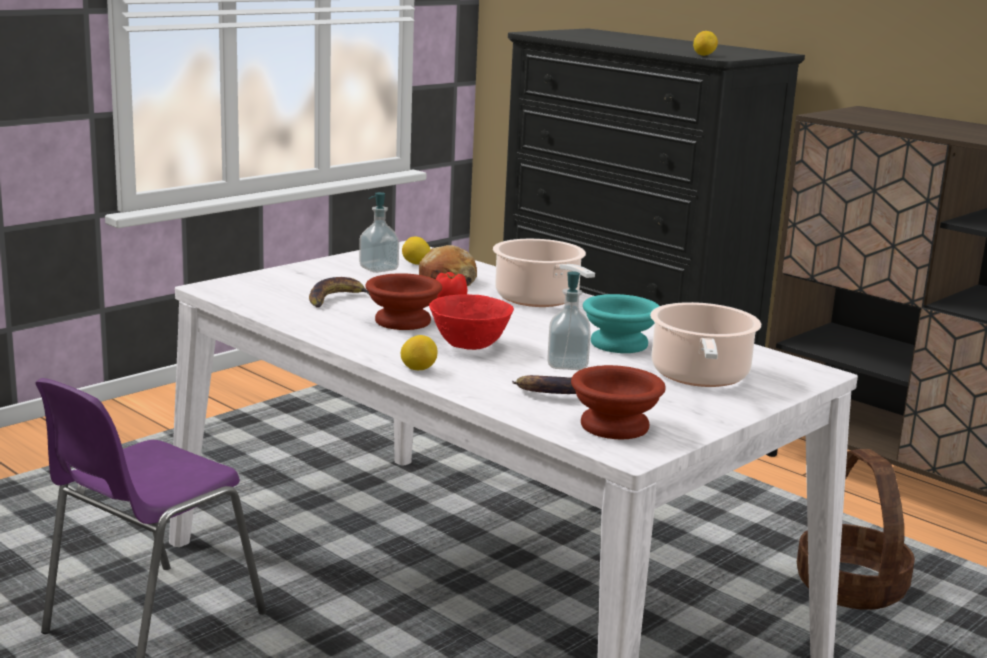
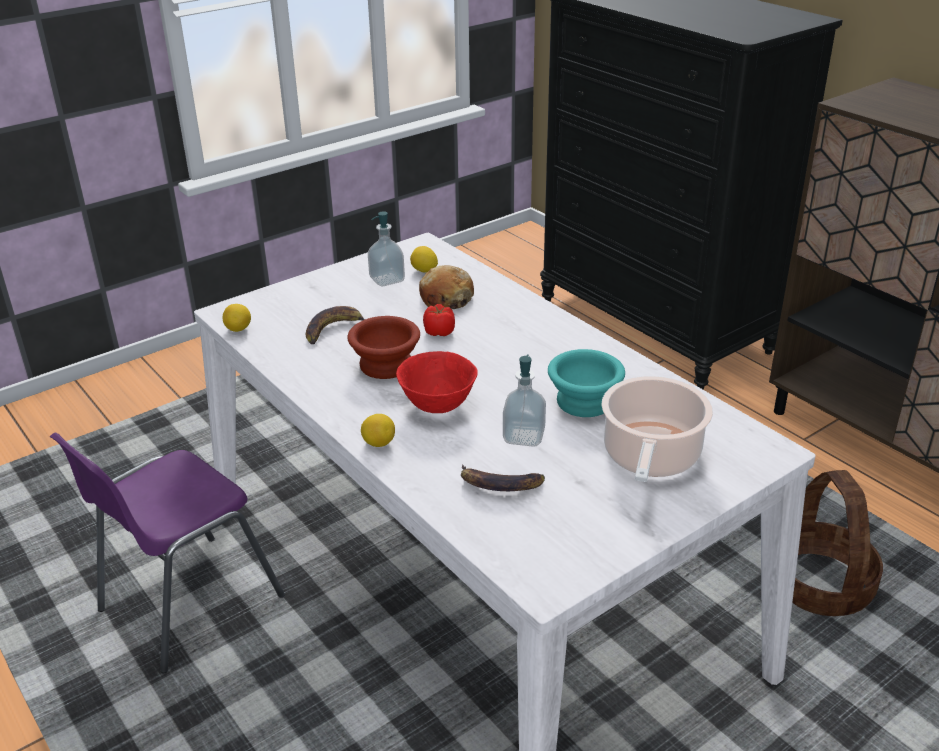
camera: 10 degrees right, 15 degrees up
cooking pot [493,239,595,307] -> none
brown bowl [571,365,666,439] -> none
lemon [693,31,718,56] -> lemon moved to [223,304,251,332]

